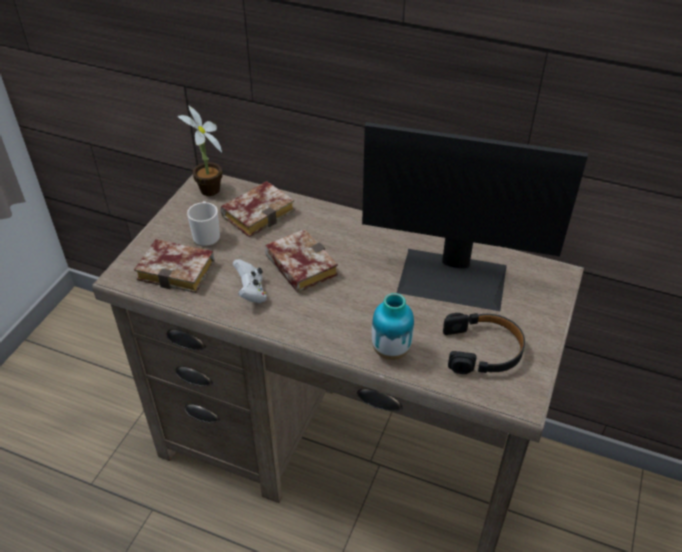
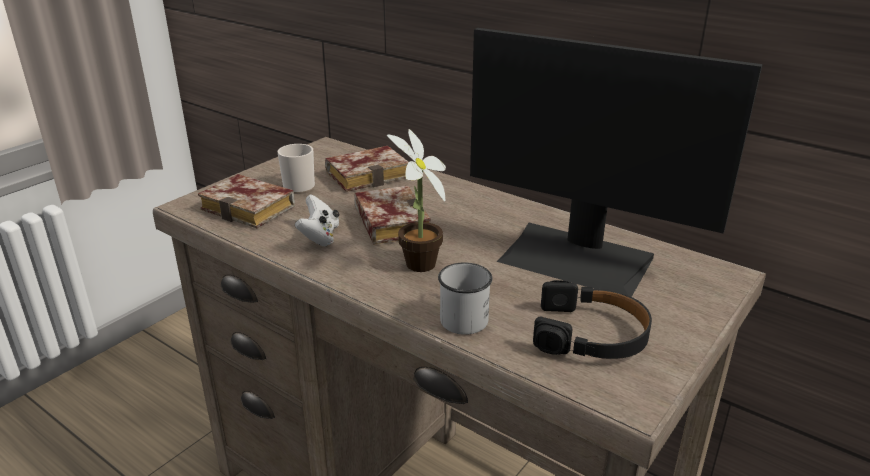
camera: 15 degrees right, 15 degrees down
potted plant [178,106,223,196] -> potted plant moved to [387,129,446,272]
vase [372,293,414,360] -> white mug [438,263,492,335]

